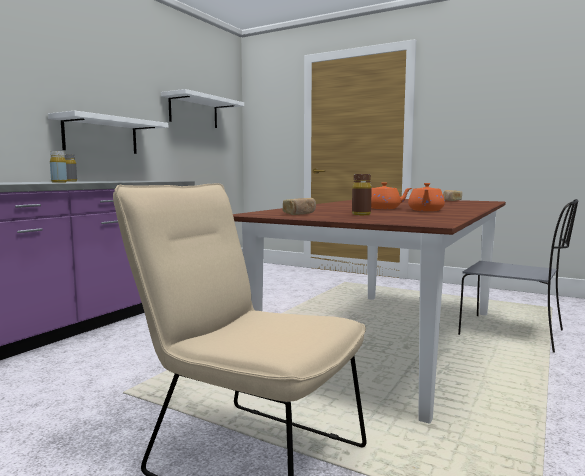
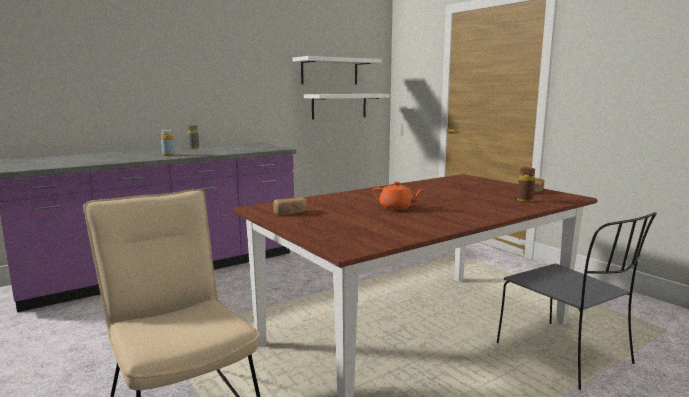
camera: 25 degrees right, 5 degrees up
white shelf [48,111,168,154] -> white shelf moved to [304,94,390,120]
brown bottle [352,174,372,215] -> brown bottle moved to [517,167,535,202]
orange teapot [408,183,445,211] -> none

